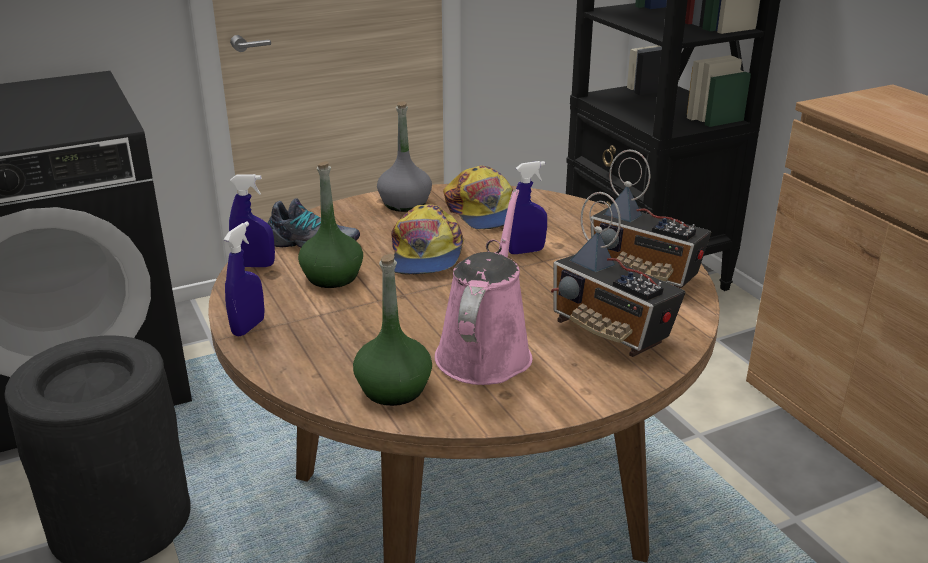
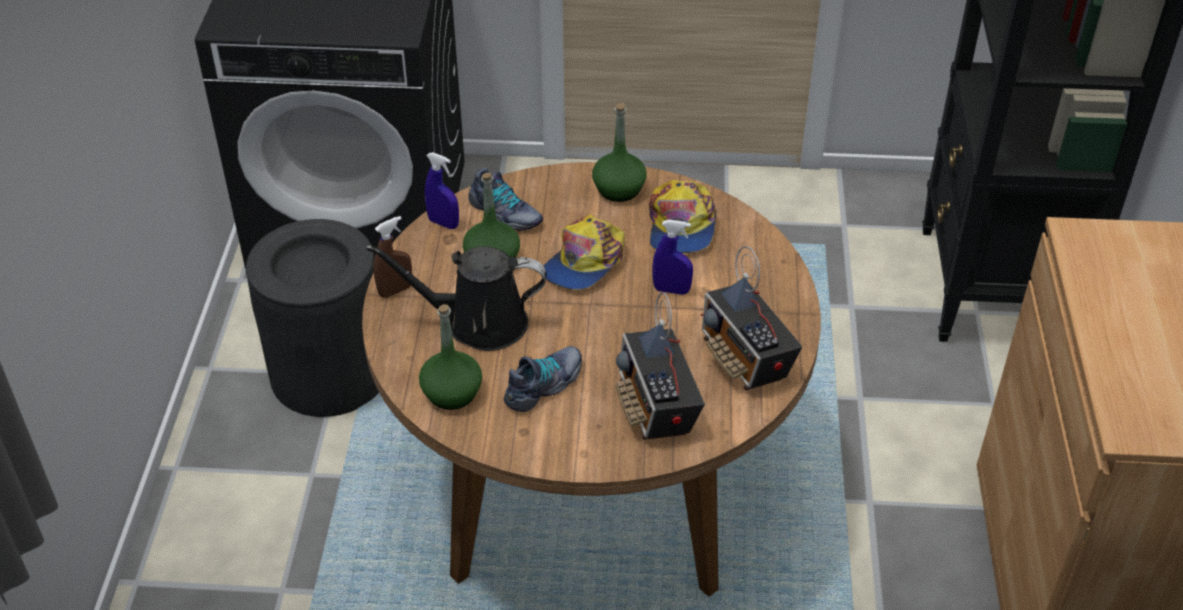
camera: 30 degrees right, 15 degrees up
blue spray bottle [224,221,265,336] -> brown spray bottle [374,216,412,298]
grey bottle [377,101,432,212] -> green bottle [592,103,646,202]
pink watering can [435,189,532,385] -> shoe [504,346,582,412]
none -> black watering can [366,244,547,351]

